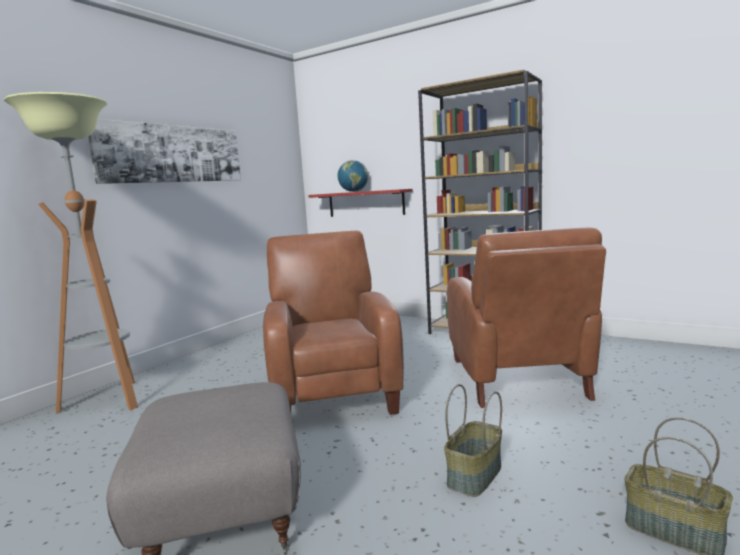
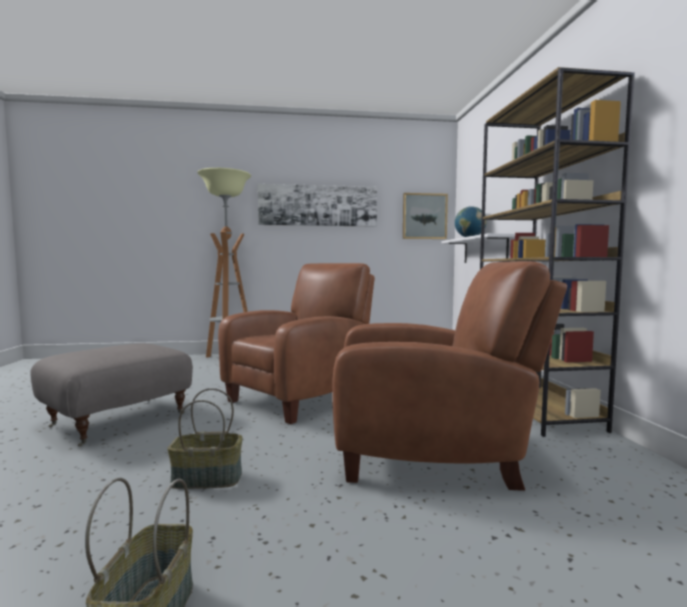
camera: 50 degrees right, 5 degrees down
red shelf [308,189,413,217] -> white shelf [442,233,515,263]
brown armchair [447,228,606,408] -> brown armchair turned 135 degrees counterclockwise [332,261,567,491]
none -> picture [403,193,448,239]

